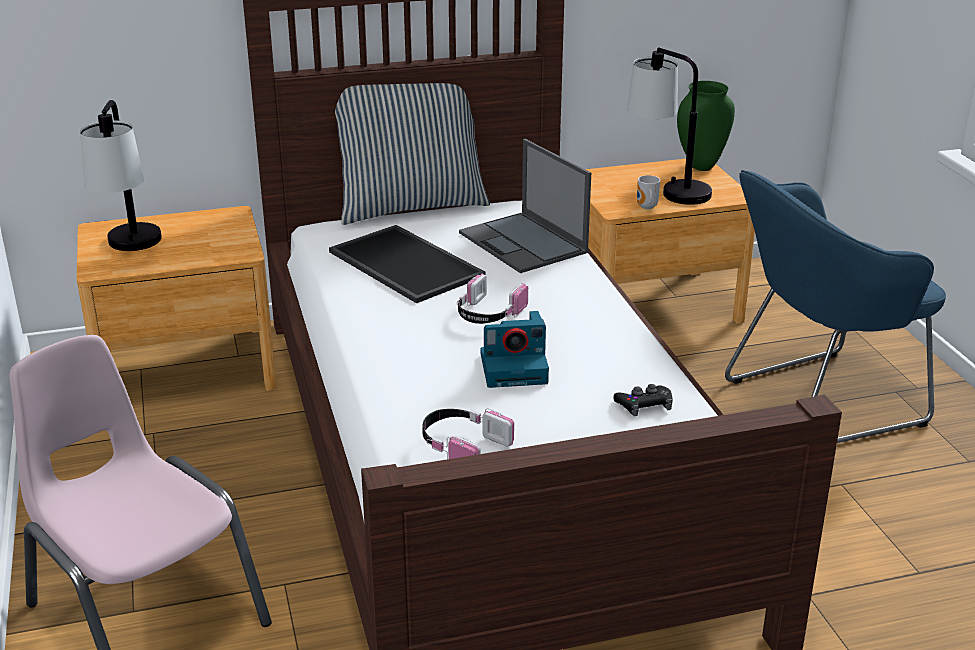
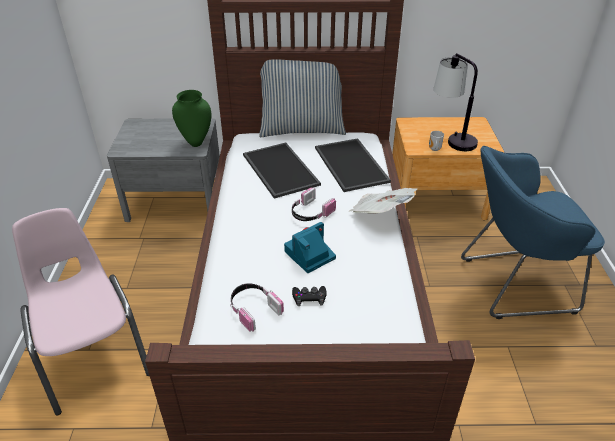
camera: 15 degrees right, 10 degrees up
brown nightstand [77,206,277,391] -> grey nightstand [107,118,220,222]
table lamp [80,100,162,251] -> none
laptop [459,139,591,273] -> tray [315,138,391,192]
camera [481,311,549,388] -> camera turned 135 degrees clockwise [284,222,336,273]
black game controller [614,384,673,416] -> black game controller moved to [292,286,327,306]
green vase [677,81,735,171] -> green vase moved to [172,90,211,147]
none -> newspaper [349,188,417,214]

